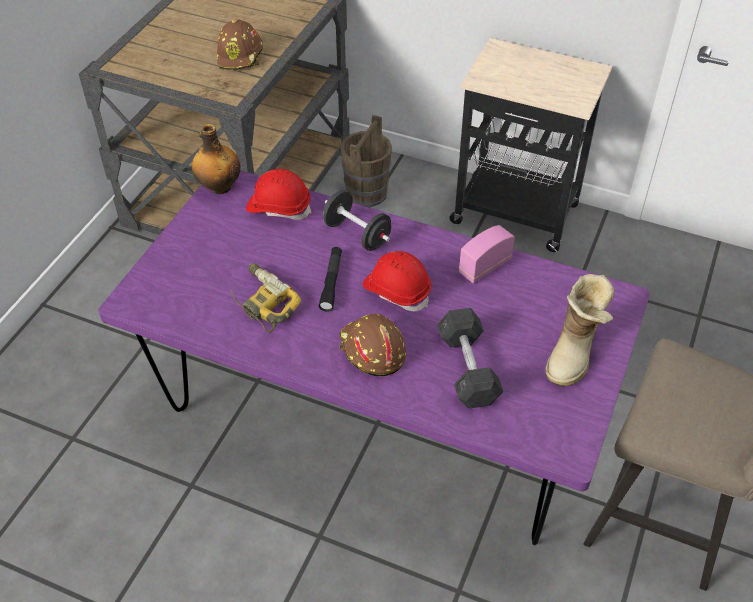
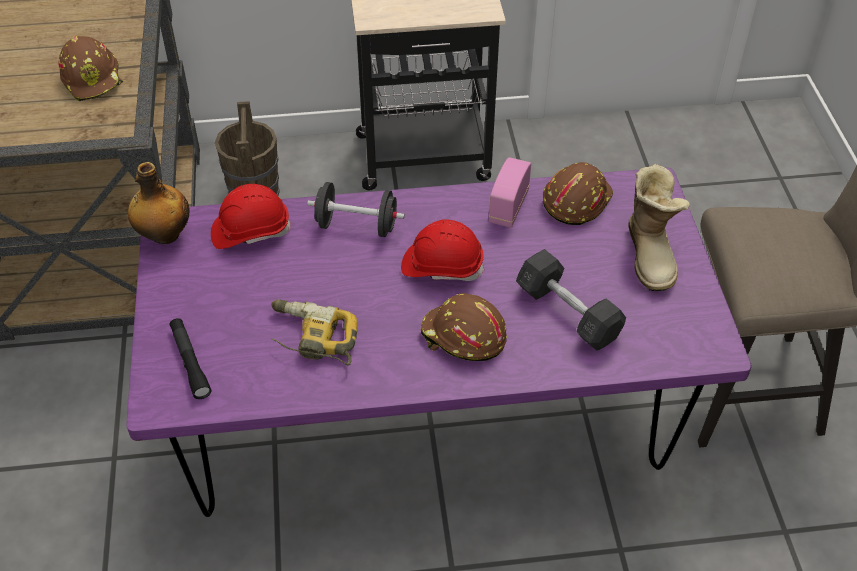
camera: 30 degrees left, 0 degrees up
black flashlight [319,247,342,312] -> black flashlight moved to [170,318,212,399]
none -> brown hard hat [543,162,613,225]

